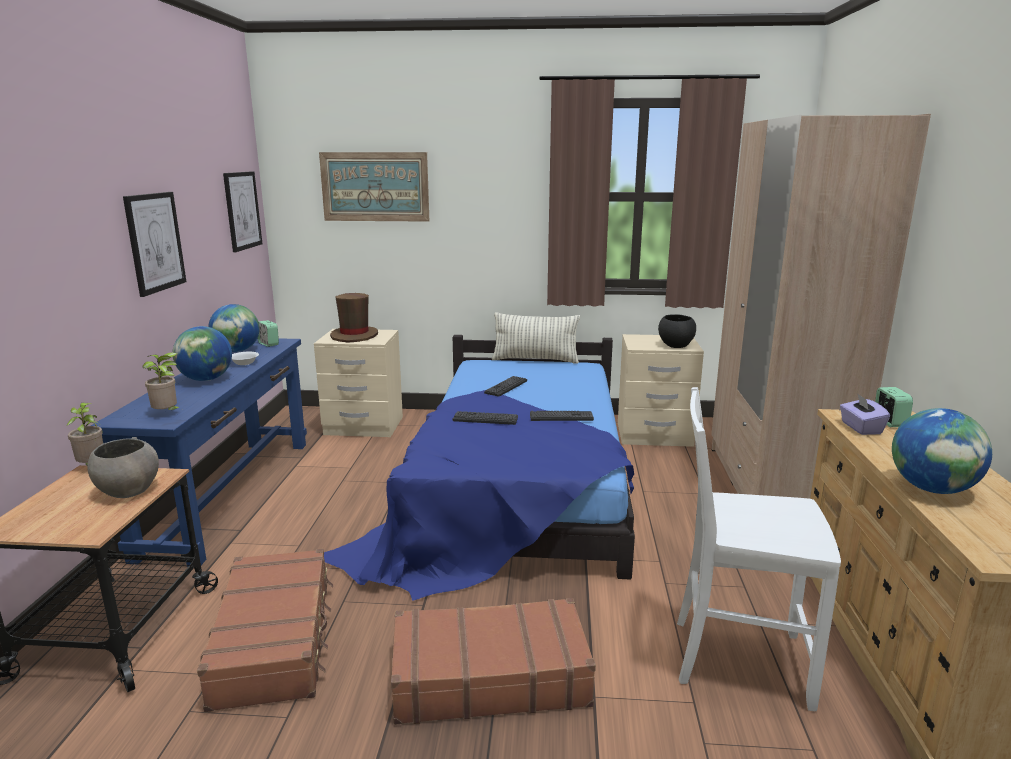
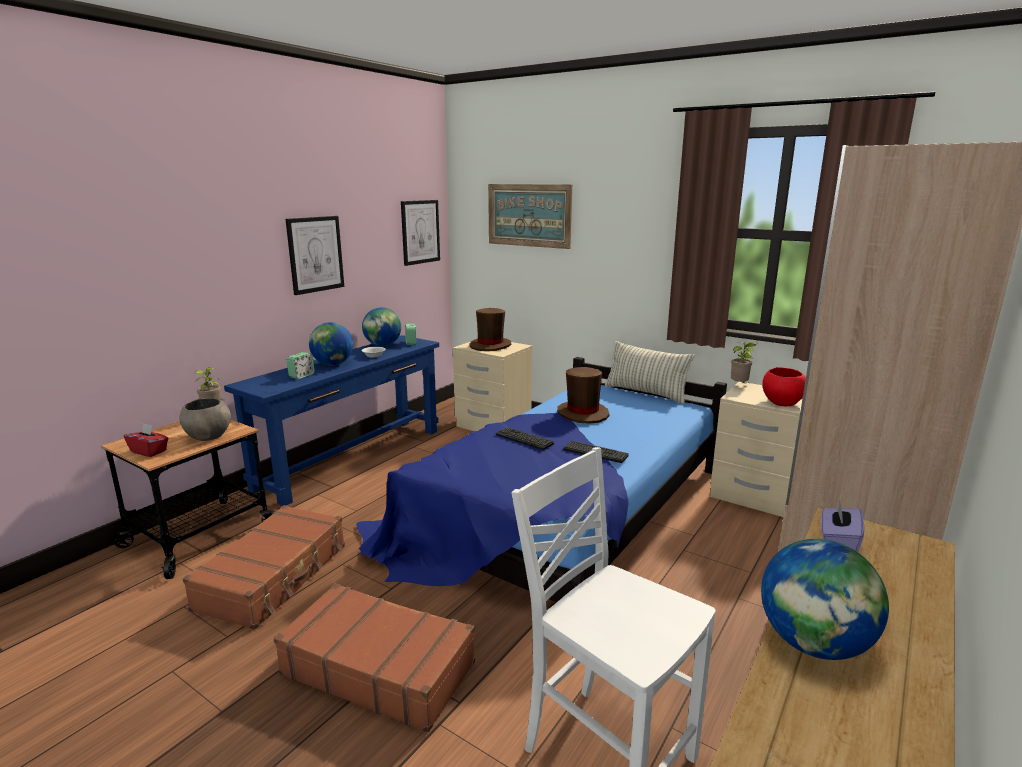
camera: 30 degrees right, 0 degrees up
potted plant [143,352,182,410] -> potted plant moved to [731,342,758,384]
keyboard [484,376,527,397] -> brown hat [557,367,609,424]
black bowl [658,314,696,348] -> red bowl [762,367,806,406]
alarm clock [875,387,913,427] -> alarm clock moved to [287,352,315,379]
none -> red tissue box [124,423,168,457]

